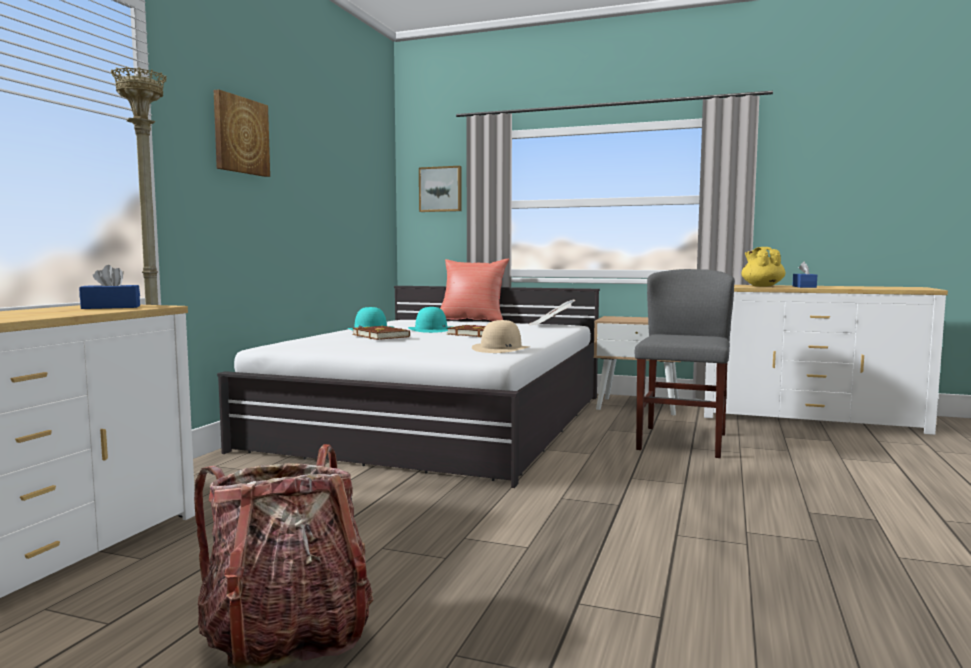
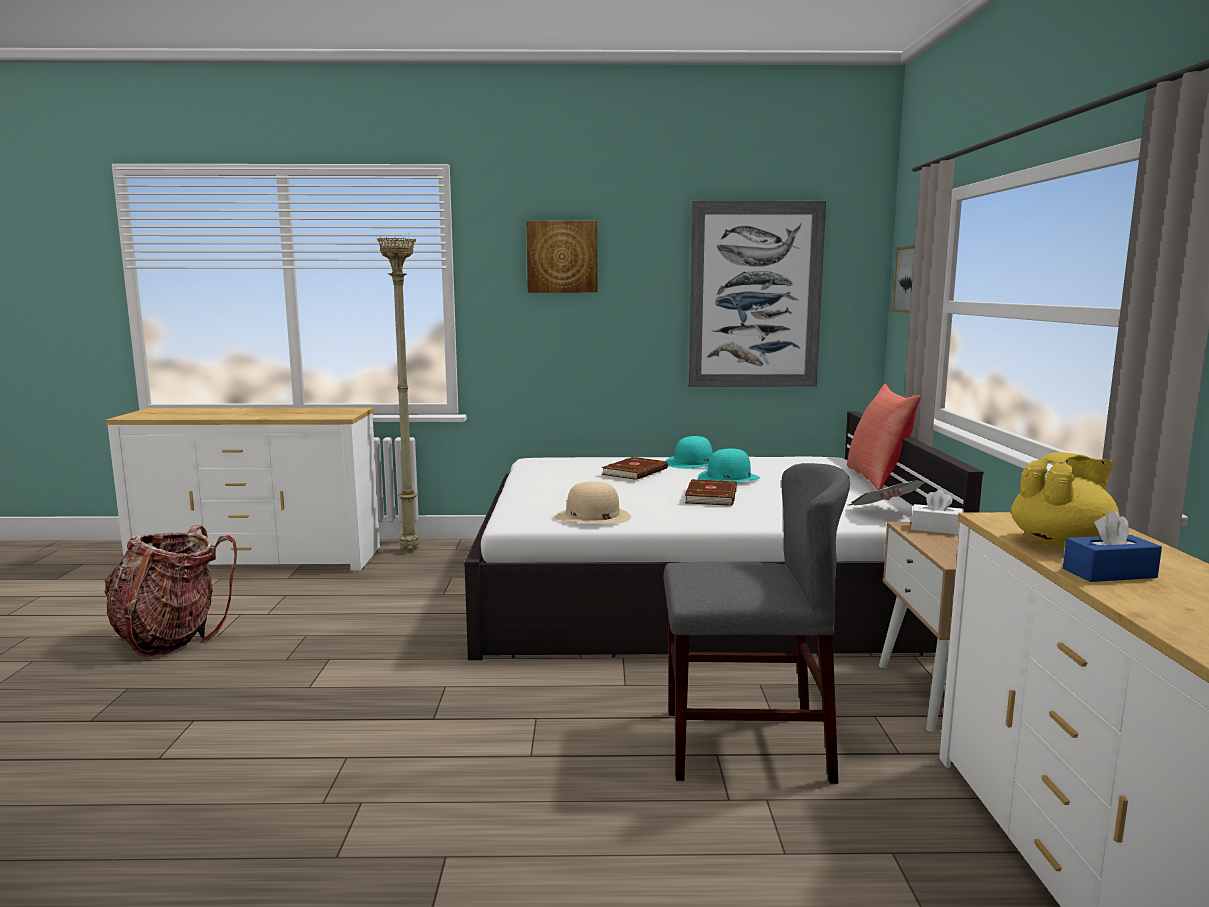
camera: 70 degrees right, 5 degrees up
blue tissue box [79,265,140,309] -> none
none -> picture [688,201,826,387]
none -> white tissue box [911,490,964,535]

